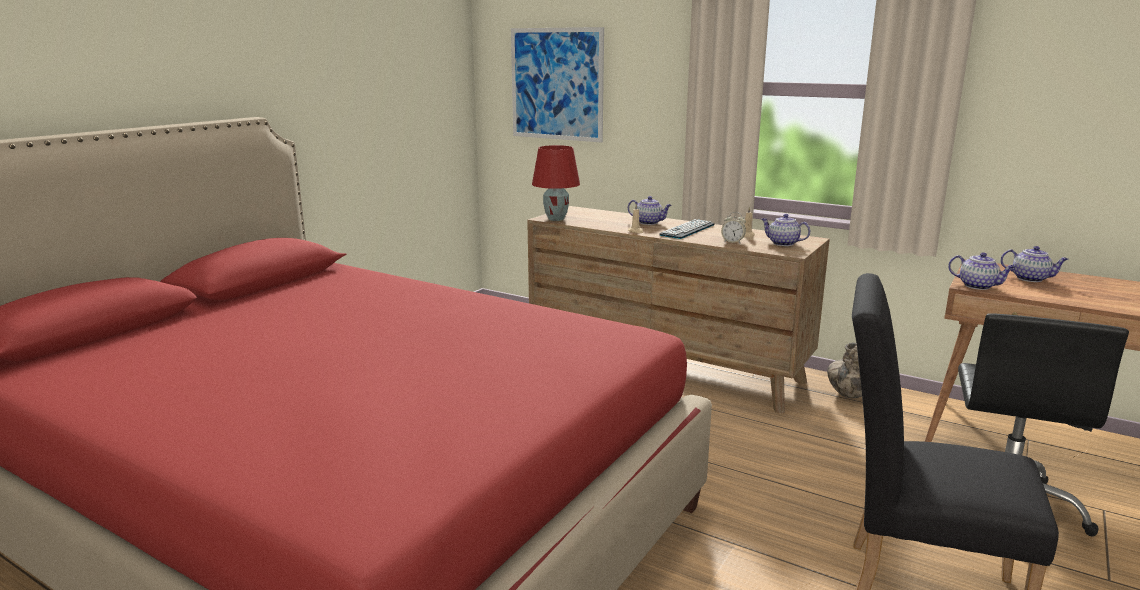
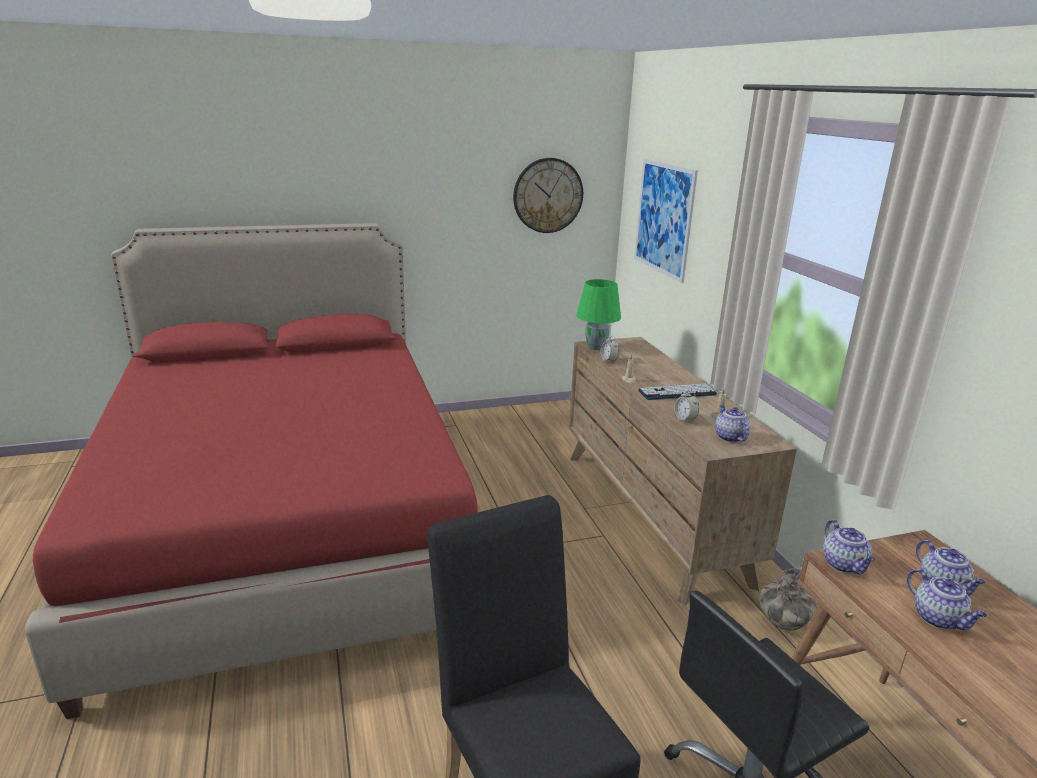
camera: 40 degrees right, 5 degrees up
red table lamp [532,145,580,221] -> green table lamp [576,279,621,350]
teapot [628,196,672,225] -> teapot moved to [907,569,987,630]
none -> wall clock [513,158,583,233]
none -> alarm clock [600,336,619,363]

